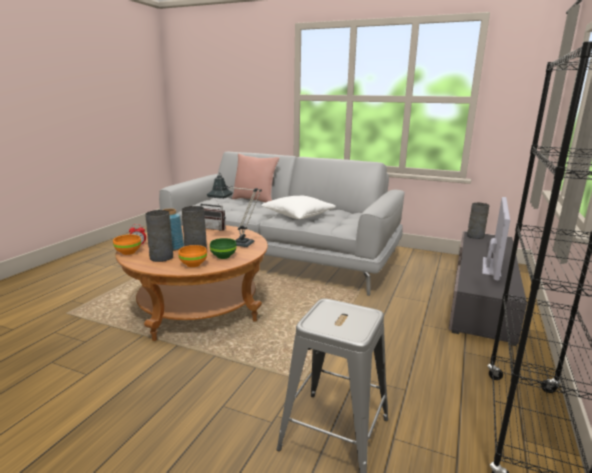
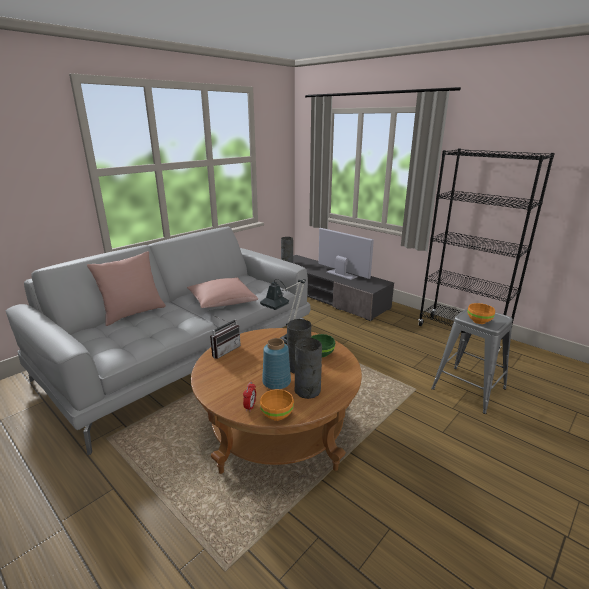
camera: 70 degrees left, 5 degrees up
orange bowl [178,245,207,267] -> orange bowl moved to [467,303,495,324]
white pillow [261,196,336,219] -> pink pillow [187,277,258,308]

